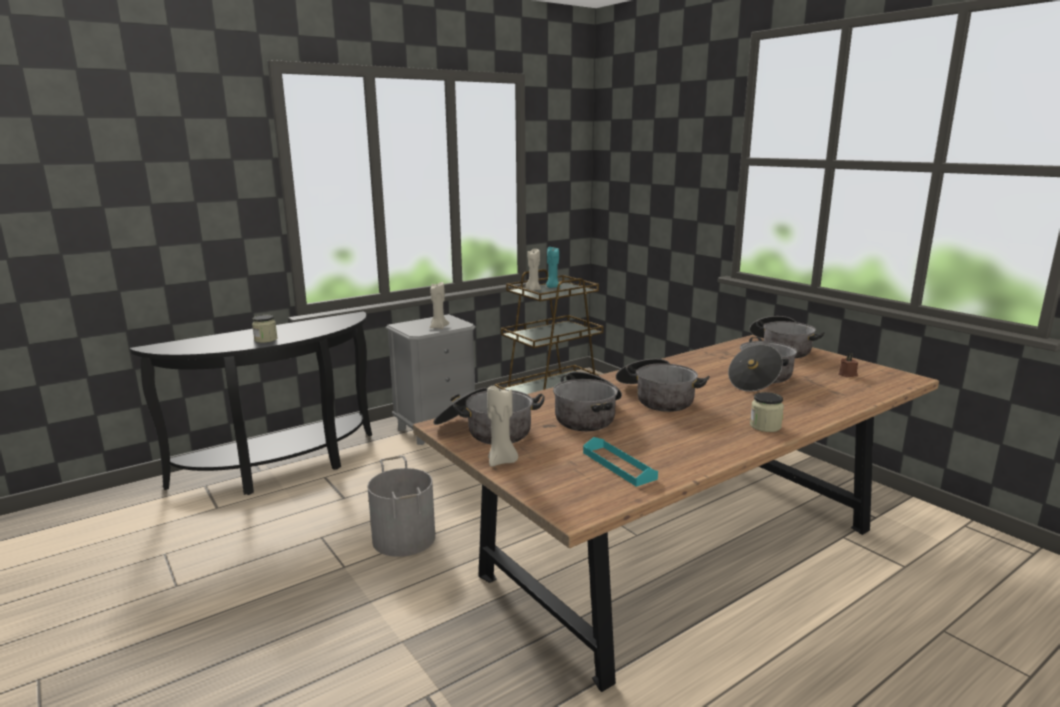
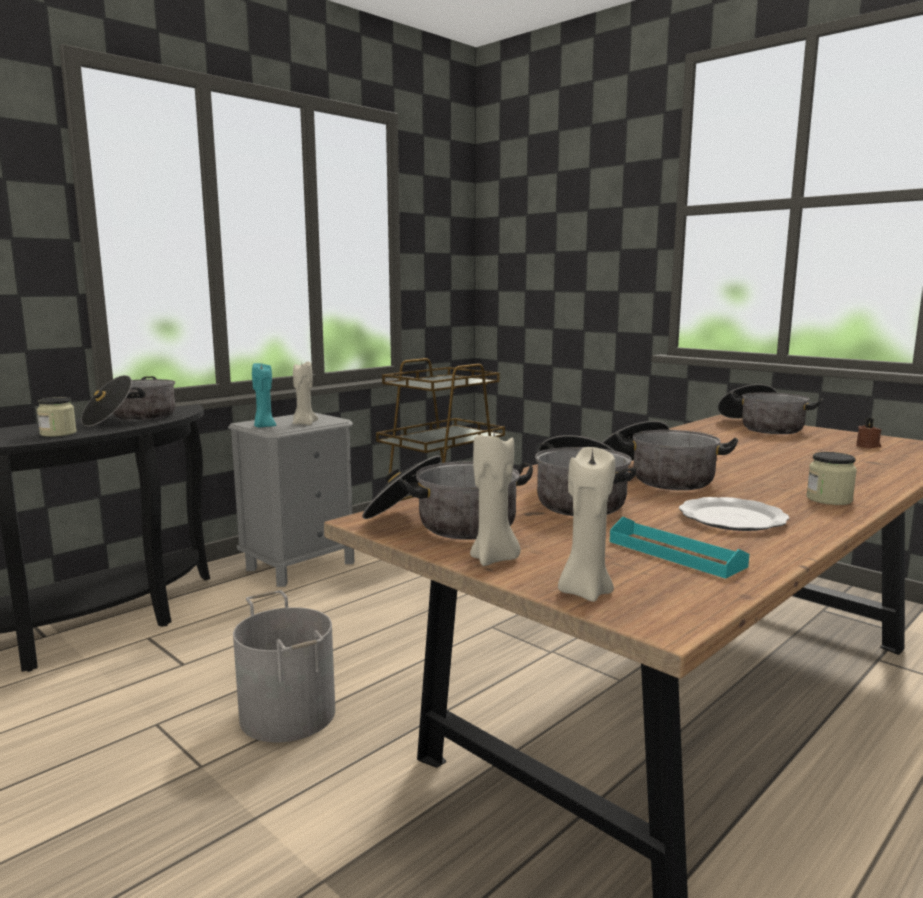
camera: 10 degrees left, 5 degrees down
beige candle [525,249,541,291] -> beige candle moved to [558,447,615,602]
turquoise candle [546,247,561,288] -> turquoise candle moved to [252,363,276,428]
cooking pot [728,337,797,392] -> cooking pot moved to [81,375,175,427]
none -> plate [679,497,789,531]

